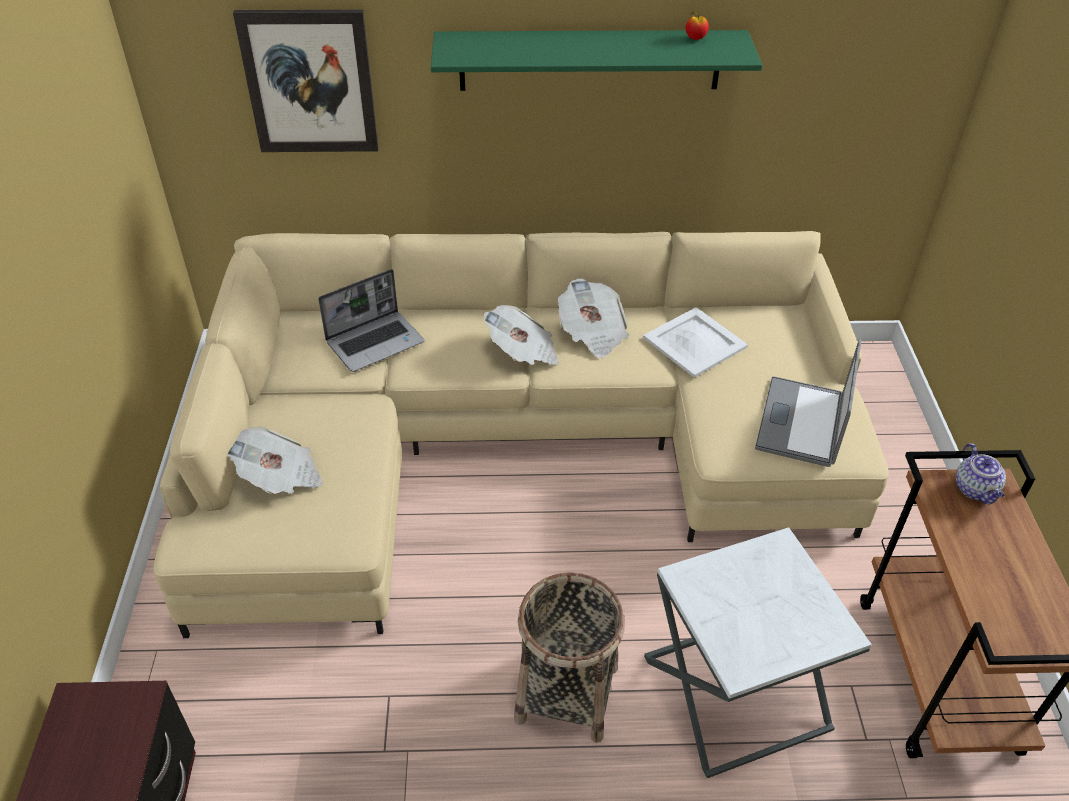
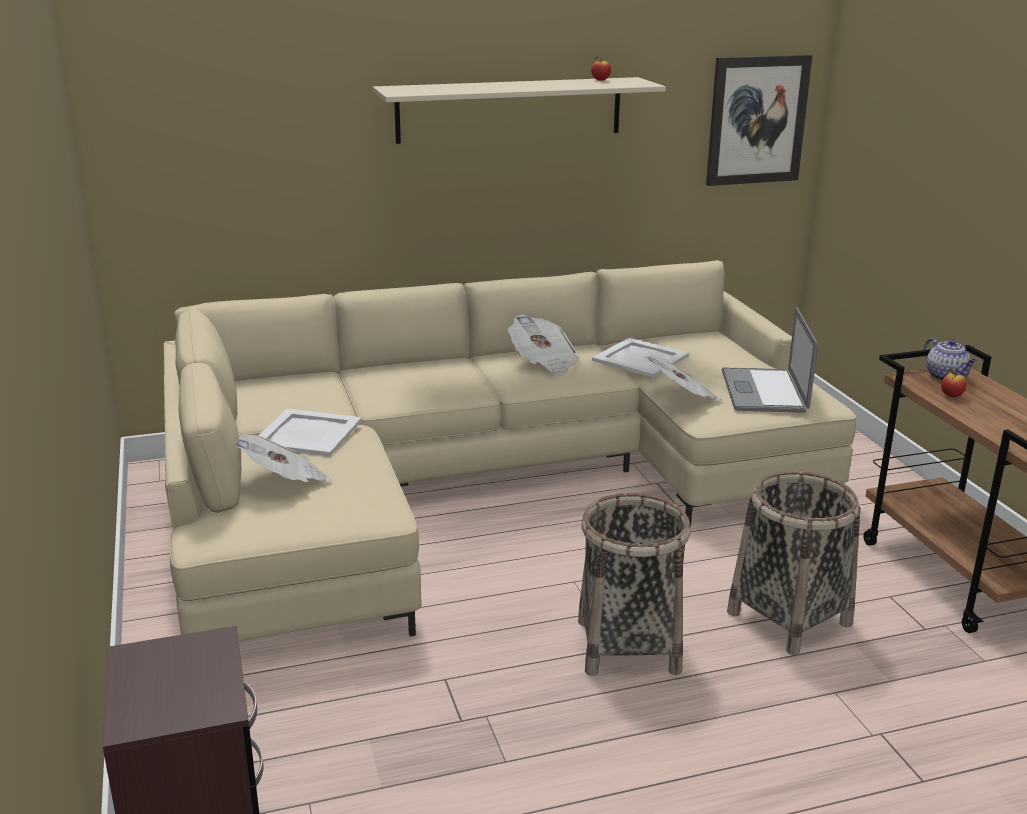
camera: 15 degrees left, 20 degrees down
picture [233,10,379,152] -> picture moved to [706,55,812,186]
laptop [318,269,425,372] -> none
green shelf [431,30,763,91] -> beige shelf [373,77,666,144]
newspaper [483,305,559,365] -> newspaper moved to [644,355,723,400]
white side table [644,527,872,778] -> basket [727,471,860,655]
none -> white tray [259,409,362,456]
none -> apple [941,368,967,397]

